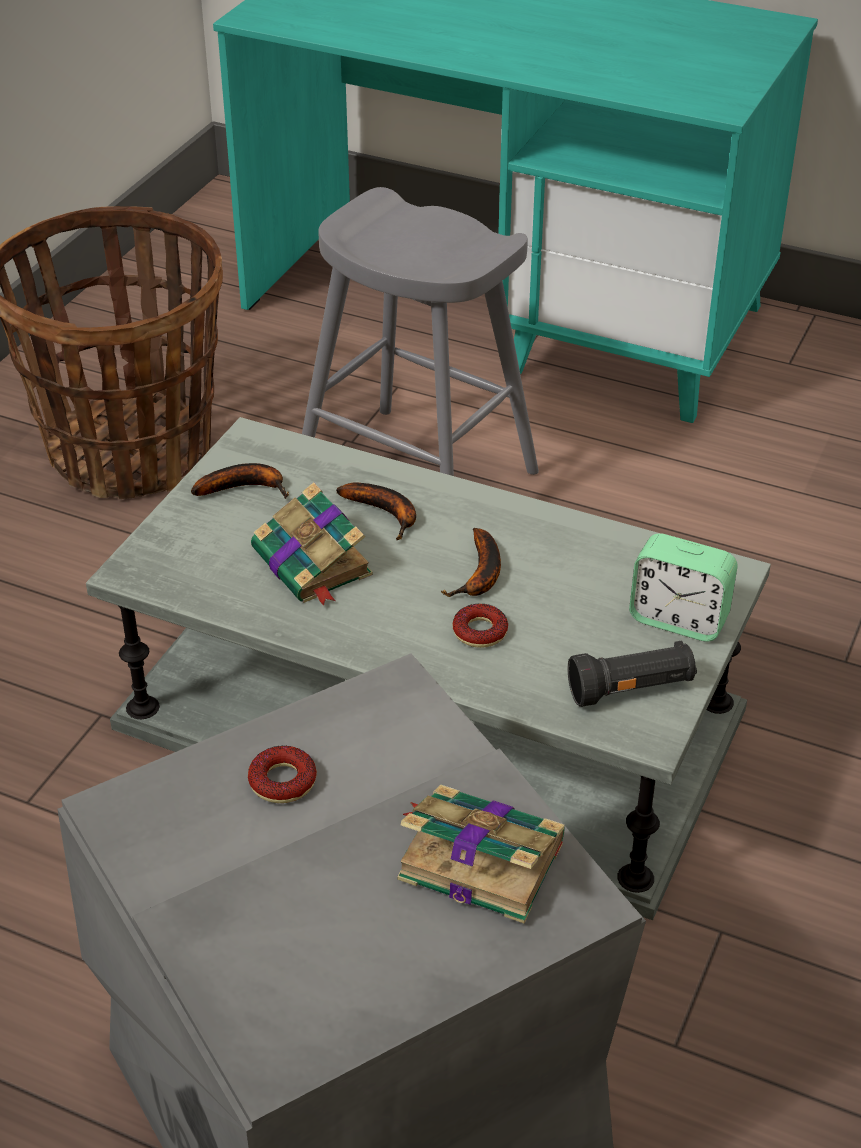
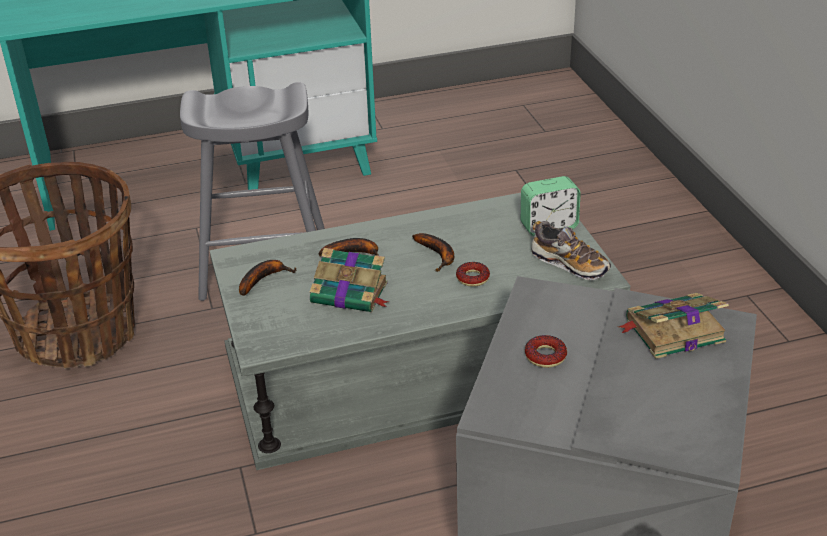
camera: 40 degrees left, 5 degrees down
black flashlight [568,640,697,707] -> shoe [531,221,611,280]

